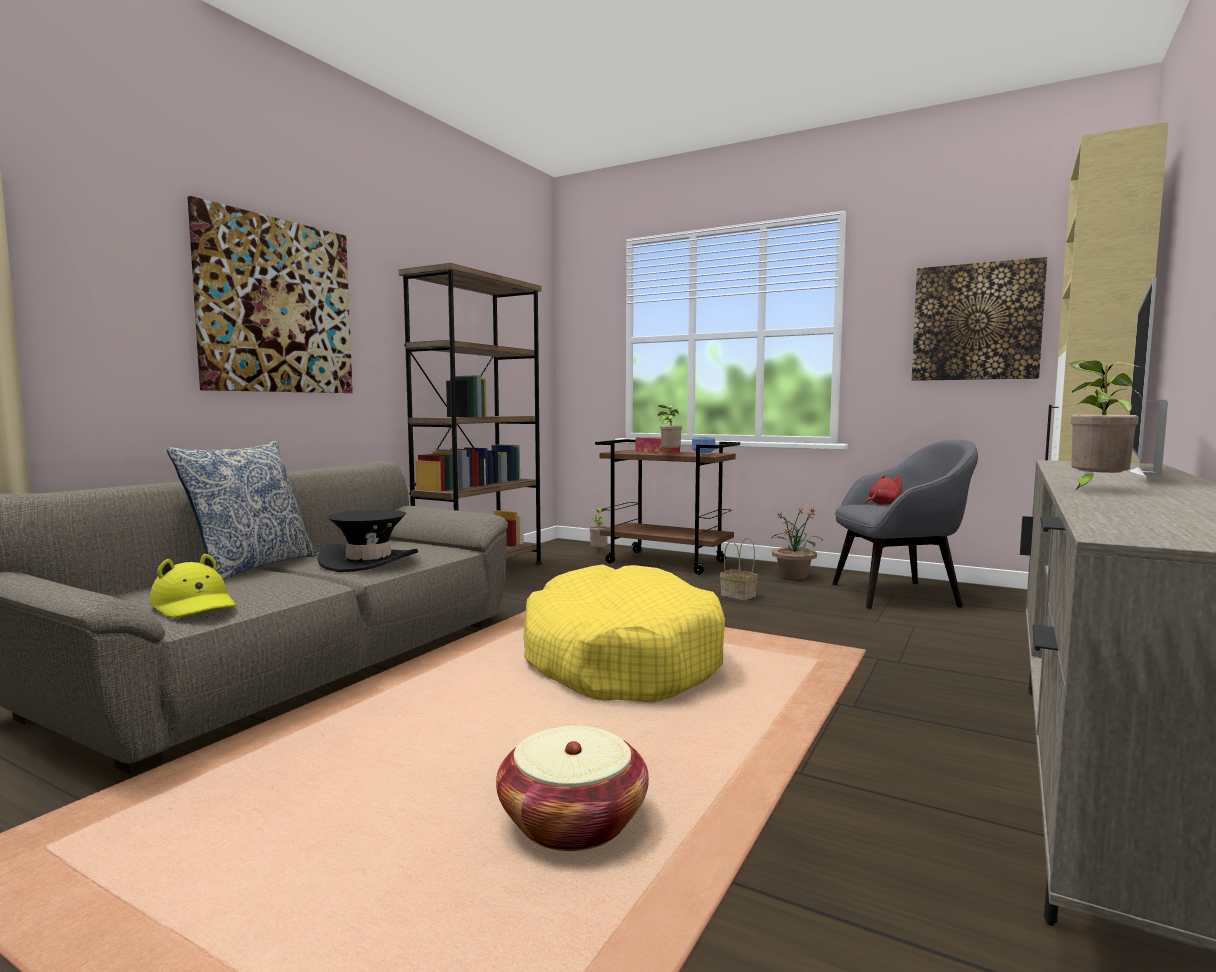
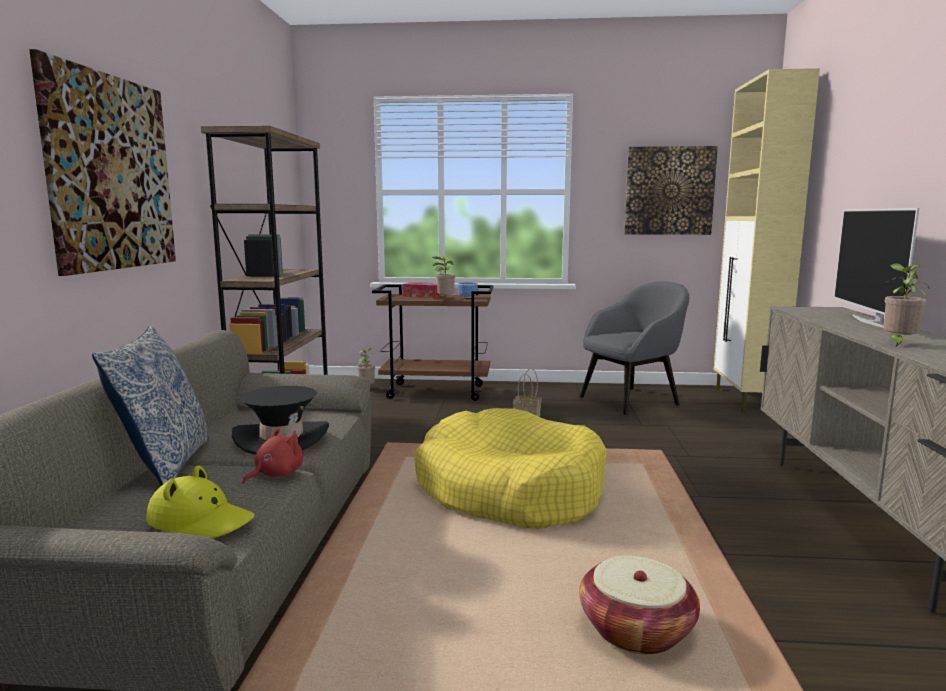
camera: 25 degrees left, 5 degrees up
potted plant [772,507,823,580] -> none
red plush toy [865,475,903,505] -> red plush toy moved to [242,428,303,484]

